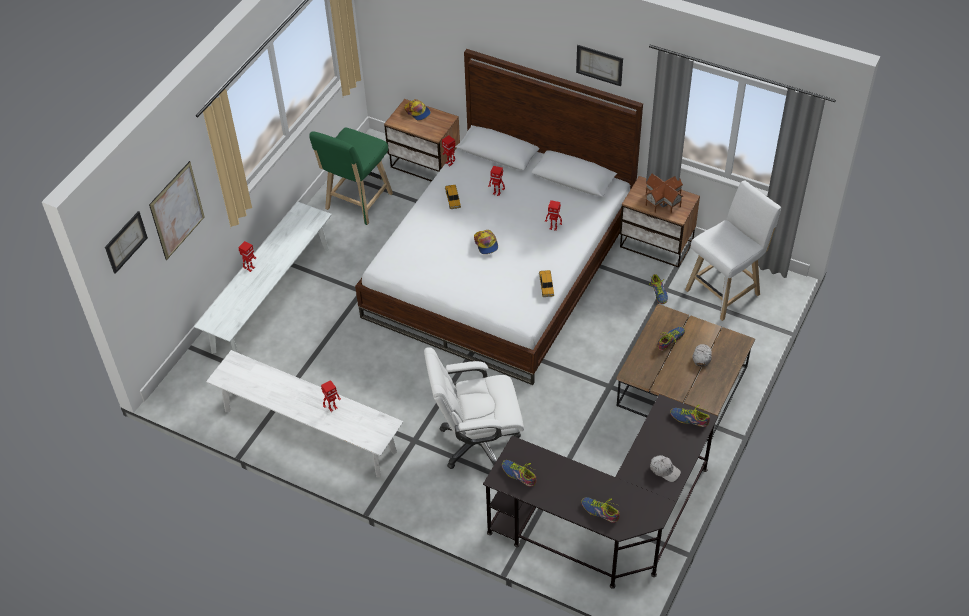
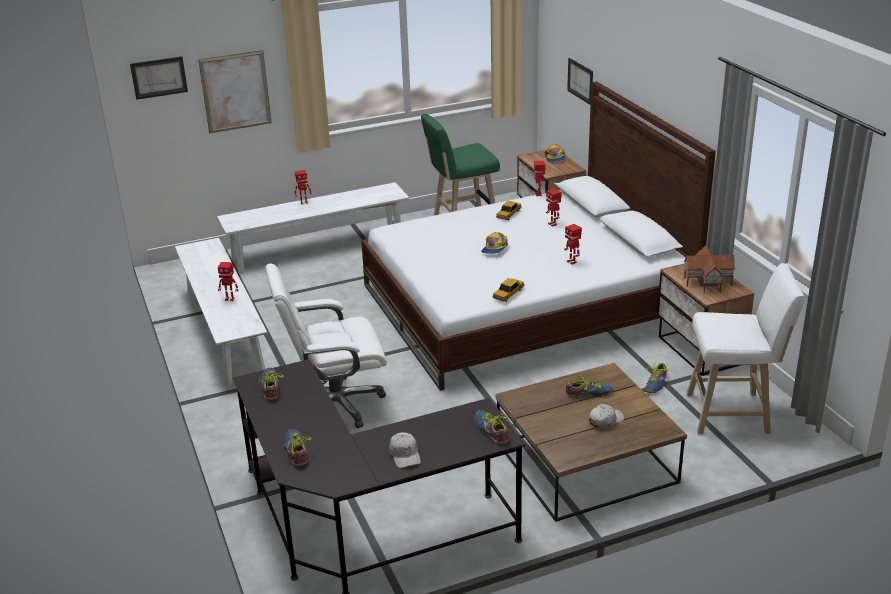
camera: 40 degrees right, 20 degrees down
white office chair [424,347,524,469] -> white office chair turned 45 degrees counterclockwise [265,263,387,428]
picture [576,45,623,86] -> picture moved to [567,58,593,105]

